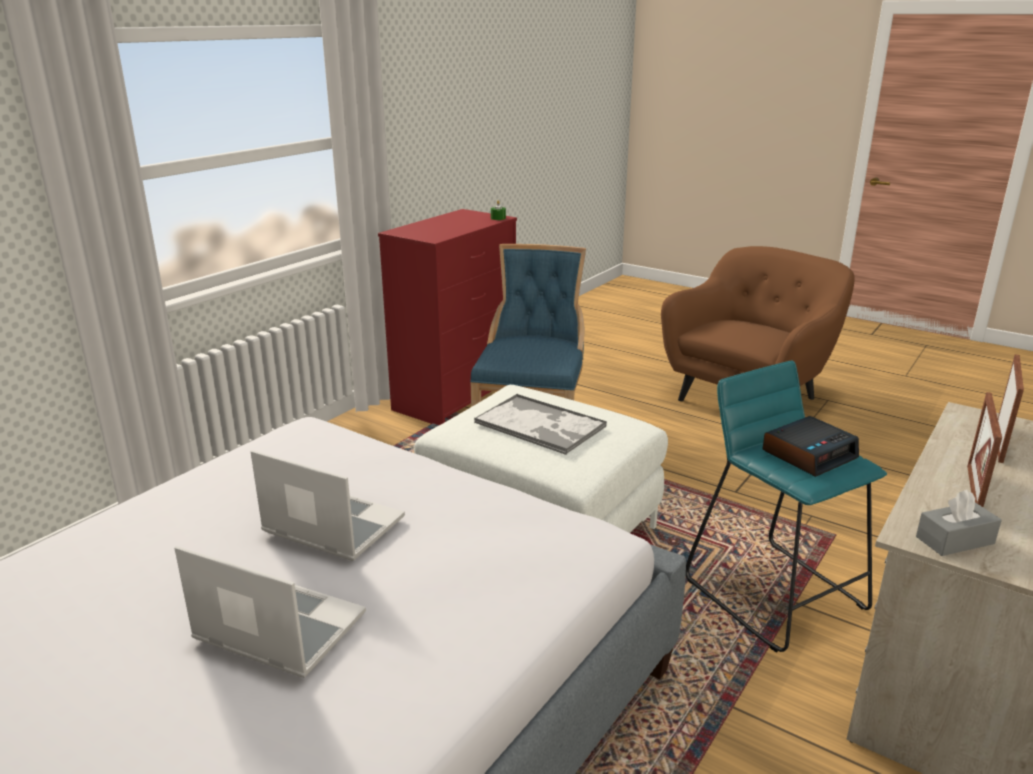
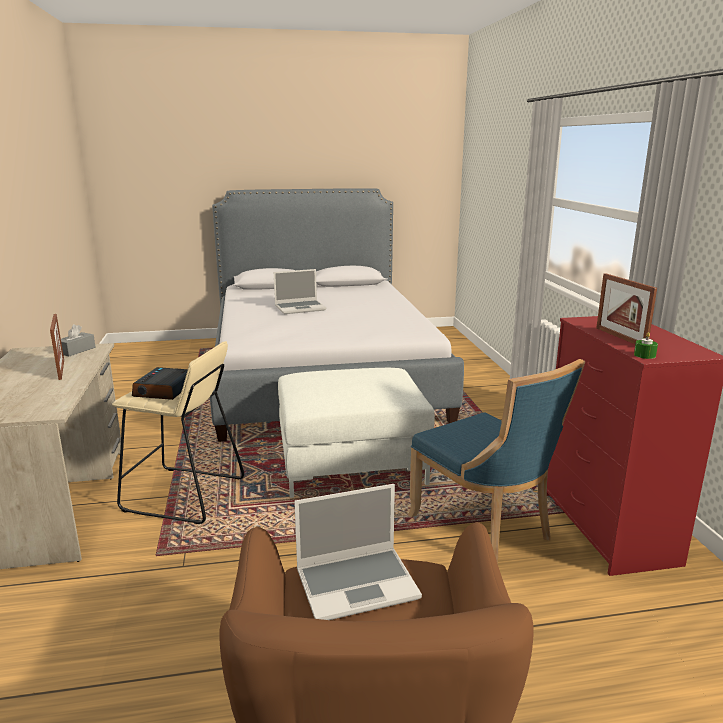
camera: 135 degrees right, 5 degrees down
laptop [251,450,405,561] -> laptop moved to [294,484,422,620]
tray [474,394,607,455] -> none
turquoise stool [686,361,887,652] -> beige stool [112,341,244,524]
picture frame [998,354,1024,463] -> picture frame moved to [596,273,657,344]

